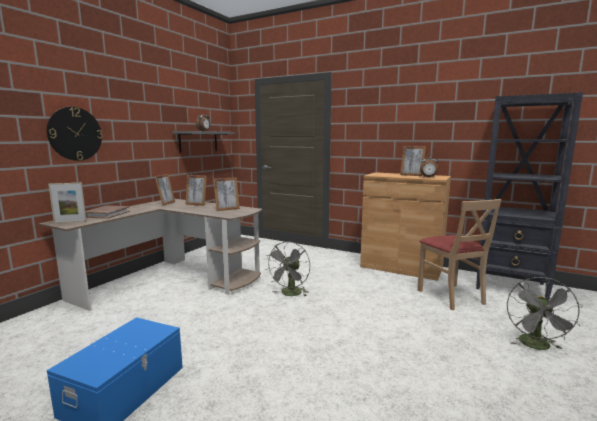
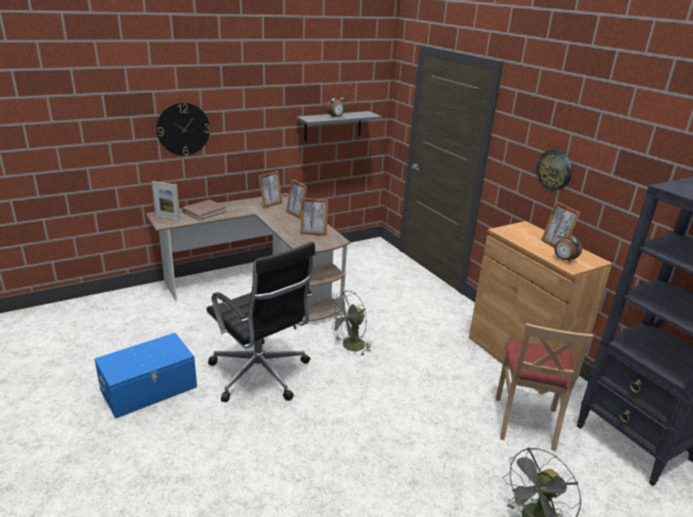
camera: 30 degrees right, 15 degrees up
none -> black office chair [207,242,315,402]
none -> wall clock [536,150,572,191]

